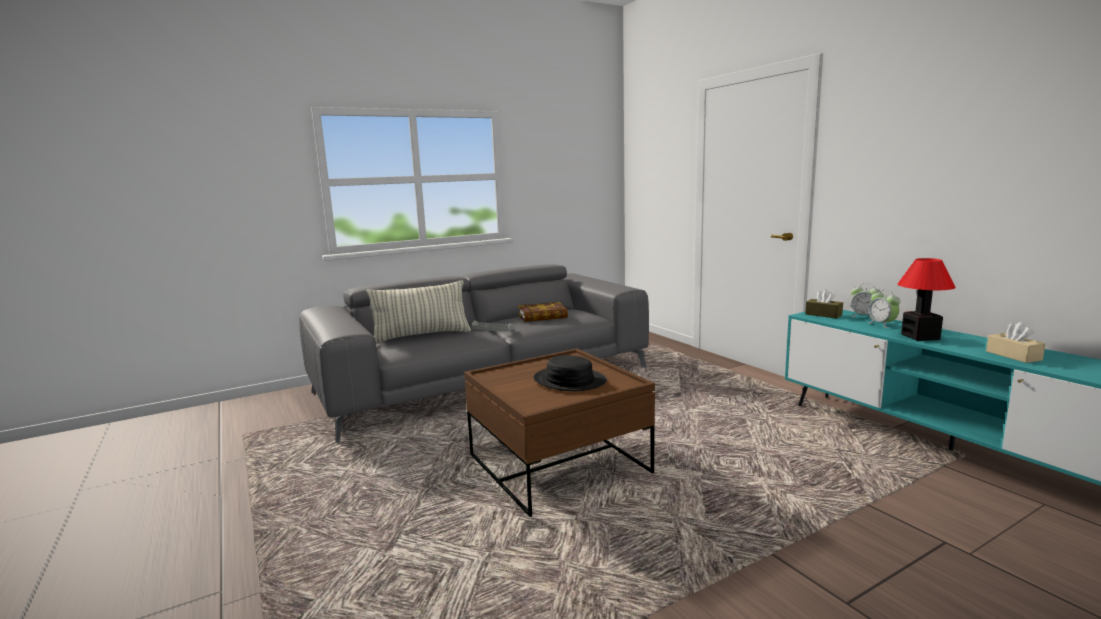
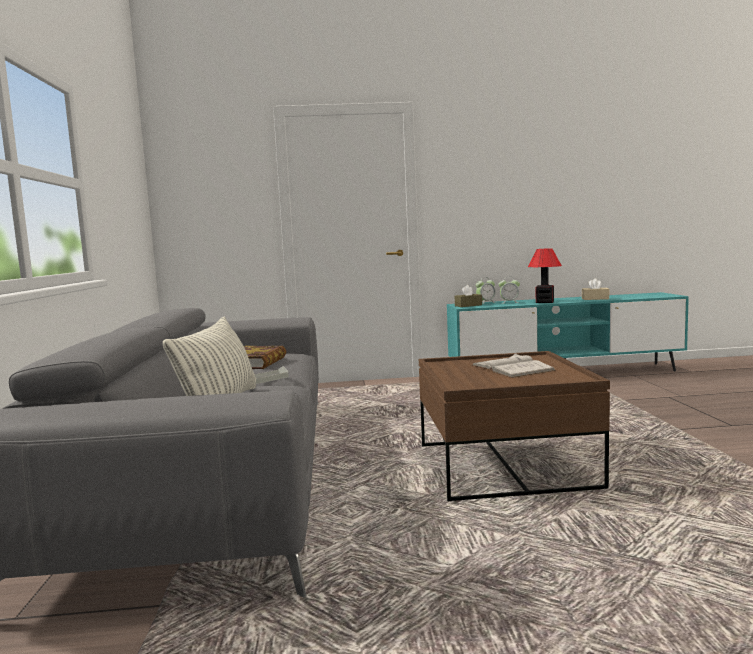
camera: 65 degrees left, 5 degrees down
black hat [534,355,607,391] -> white book [472,353,556,378]

